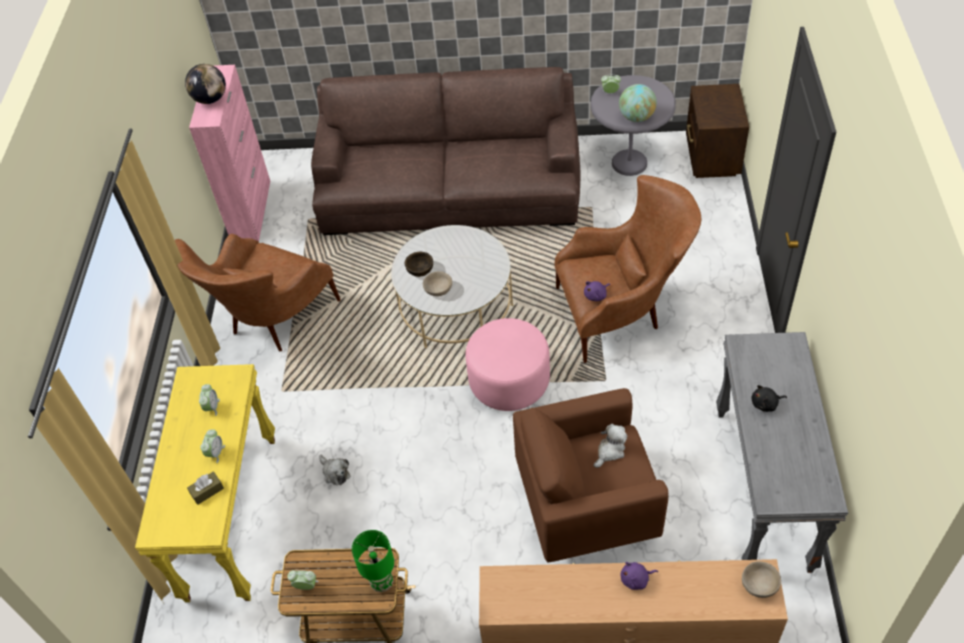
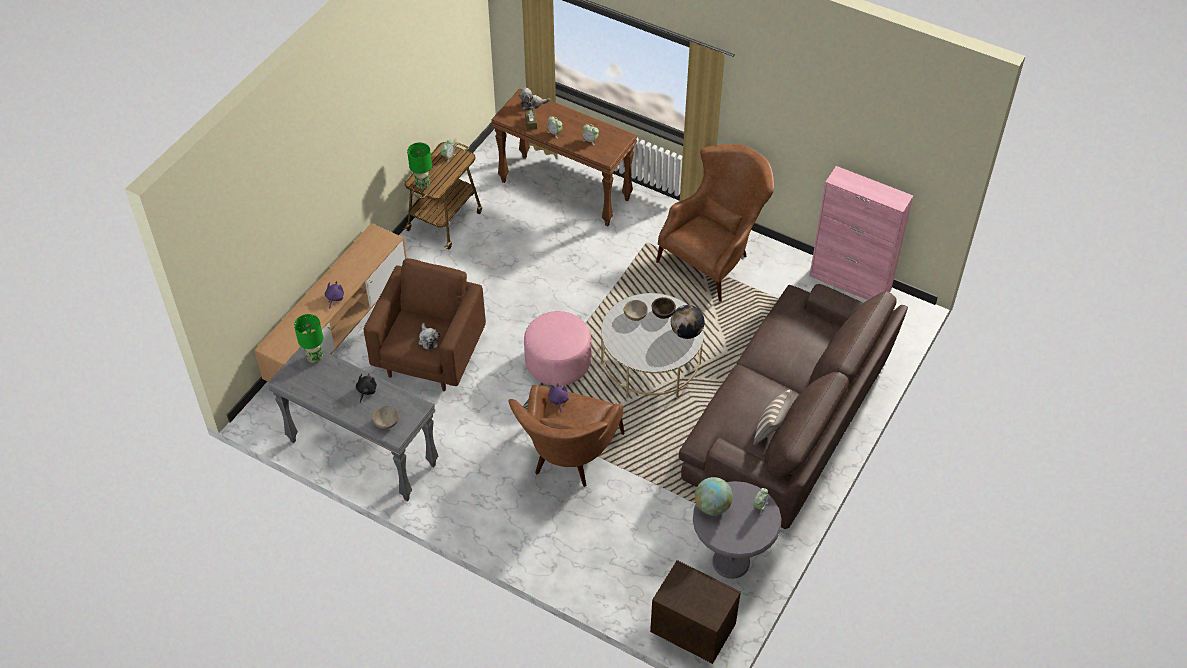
camera: 115 degrees right, 0 degrees up
yellow console table [135,364,275,602] -> brown console table [491,88,637,227]
brown armchair [175,234,341,352] -> brown armchair turned 75 degrees clockwise [656,144,774,302]
globe [185,64,226,104] -> globe moved to [671,305,705,339]
plush toy [319,455,350,485] -> plush toy moved to [519,88,550,111]
beige bowl [742,561,781,598] -> beige bowl moved to [372,405,399,429]
none -> green table lamp [294,314,323,363]
none -> pillow [753,389,792,445]

